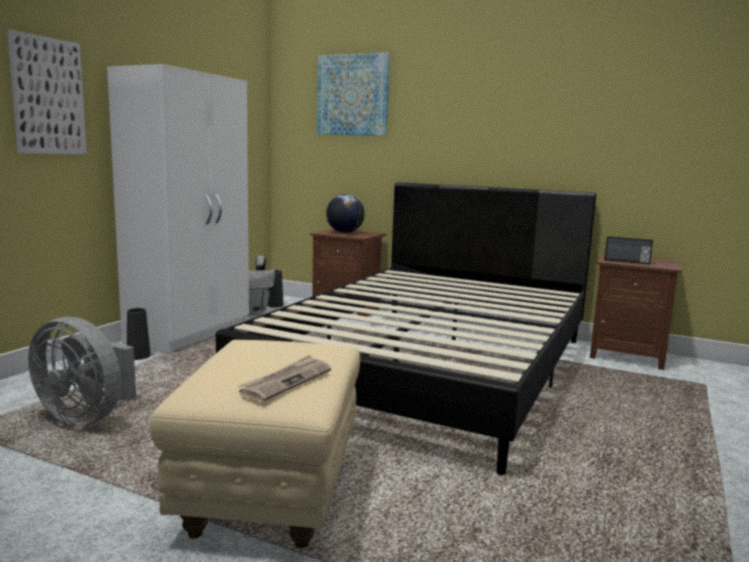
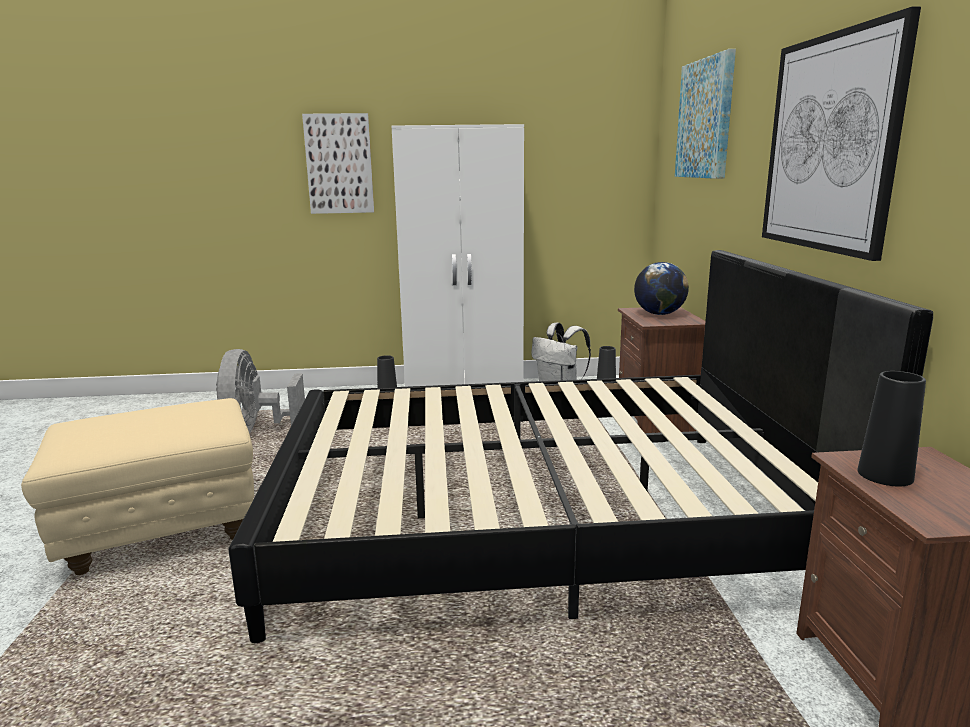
camera: 60 degrees right, 5 degrees up
newspaper [238,355,331,402] -> none
radio [605,236,653,264] -> black vase [857,371,926,486]
none -> picture [762,7,921,261]

